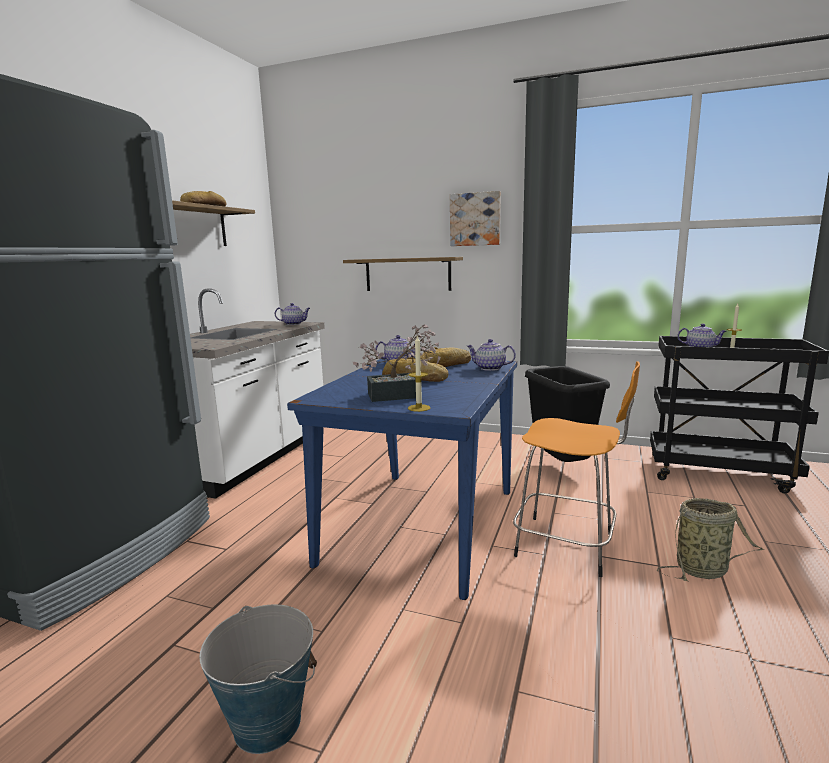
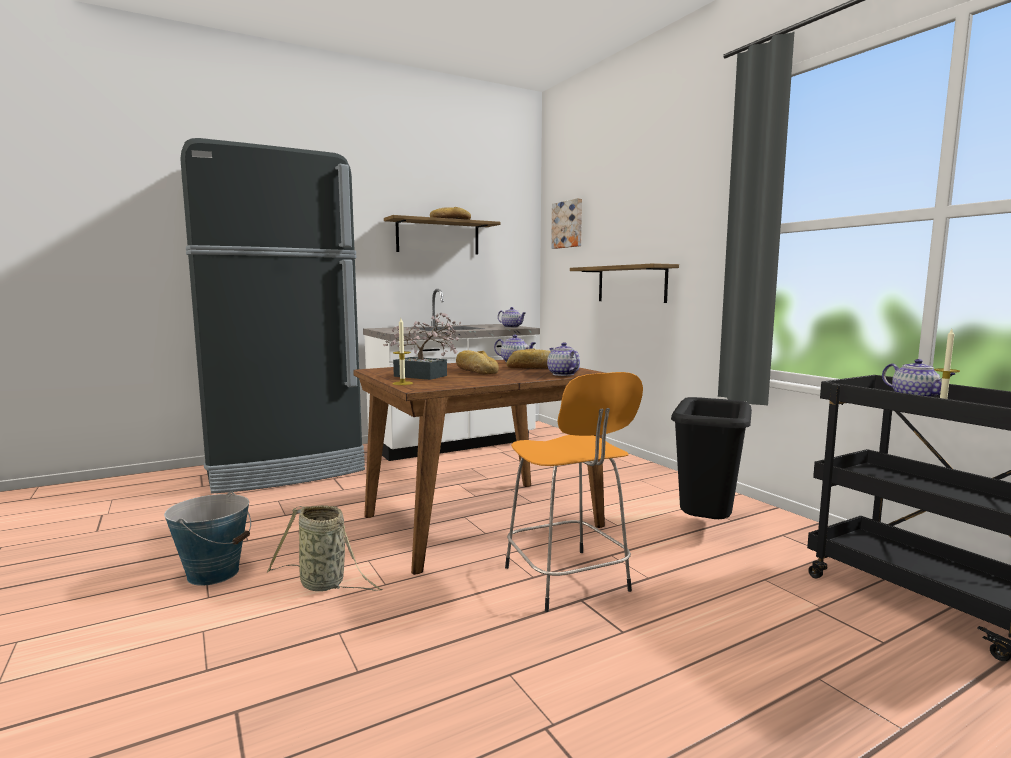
camera: 40 degrees right, 5 degrees down
blue dining table [287,357,517,600] -> brown dining table [353,360,605,575]
picture [450,191,501,246] -> picture moved to [551,198,582,249]
basket [657,498,765,581] -> basket moved to [267,505,382,591]

